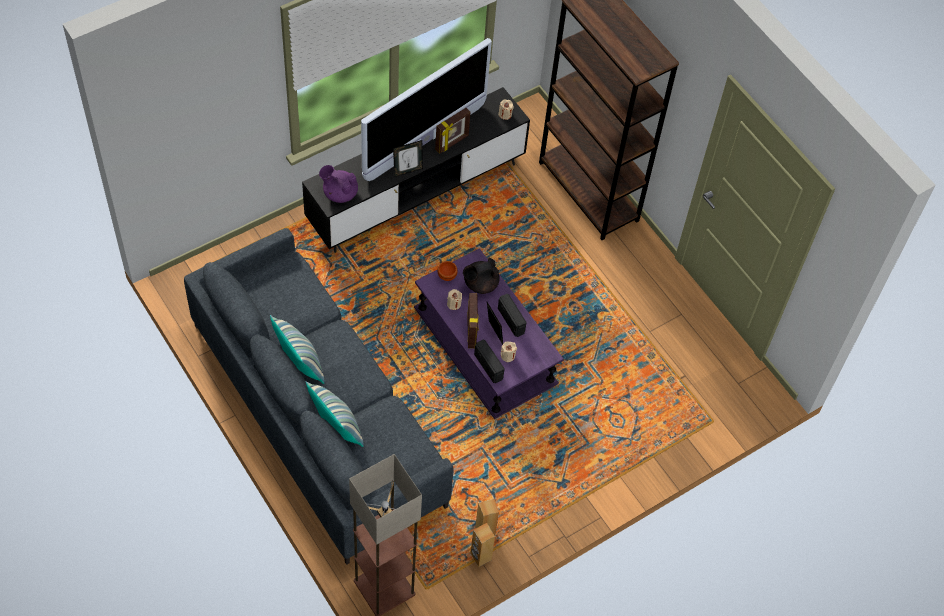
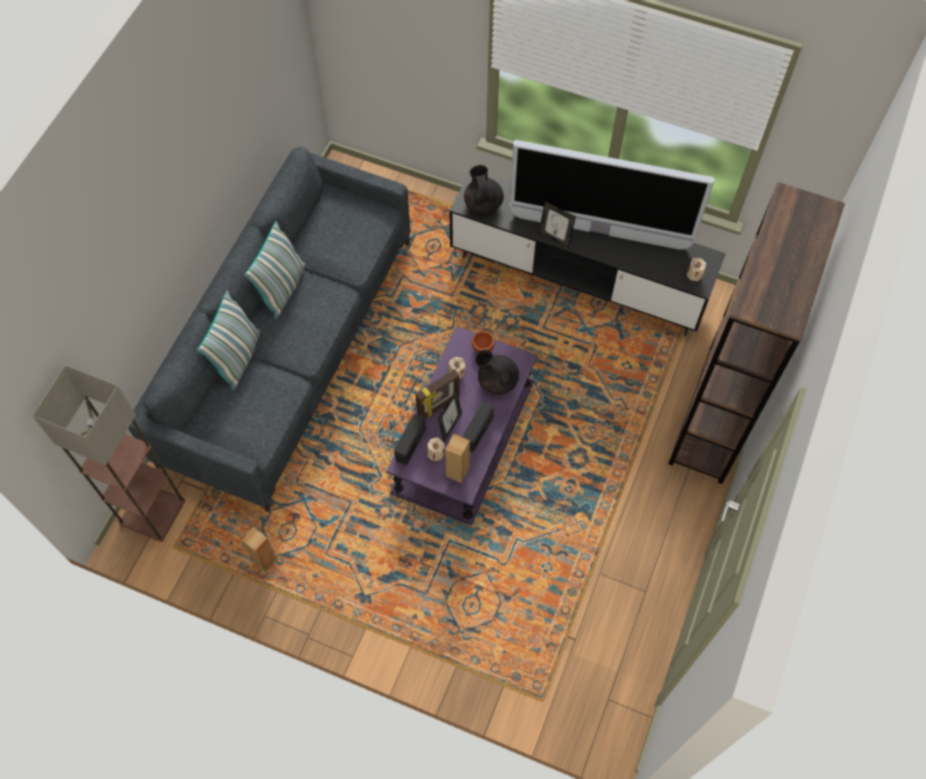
camera: 60 degrees right, 5 degrees up
purple teapot [319,165,358,203] -> black teapot [464,165,504,214]
picture frame [435,108,470,154] -> none
brown speaker [470,523,495,567] -> brown speaker moved to [445,434,470,484]

